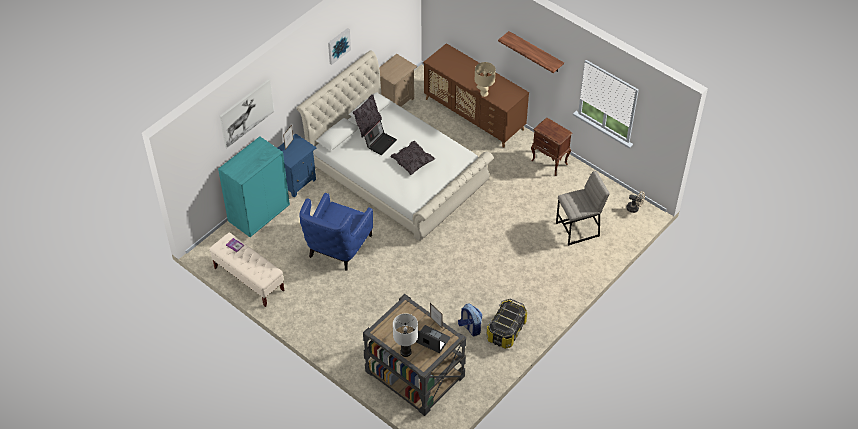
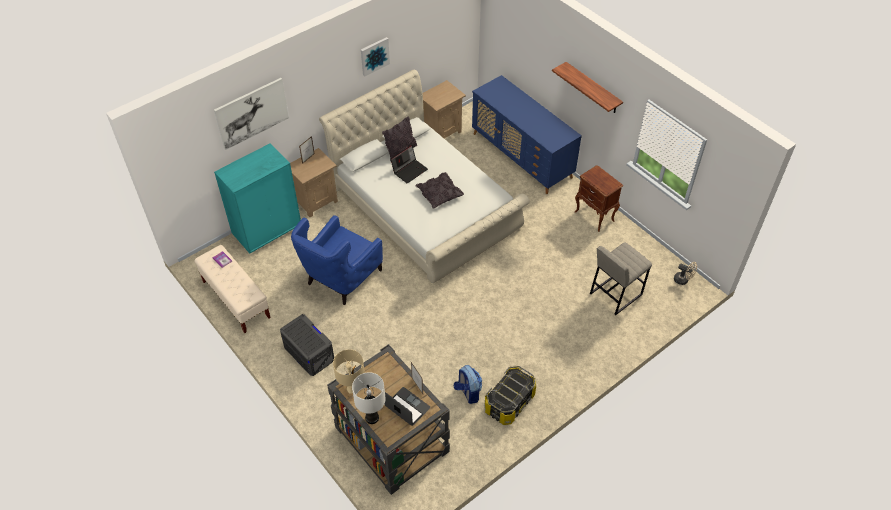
camera: 10 degrees right, 0 degrees up
blue nightstand [278,133,316,197] -> beige nightstand [290,148,338,217]
brown dresser [423,43,529,148] -> blue dresser [472,75,582,194]
beige table lamp [475,62,496,97] -> beige table lamp moved to [333,350,365,394]
grey chair [556,171,609,245] -> grey chair turned 150 degrees clockwise [590,242,652,315]
none -> grey storage box [280,314,334,376]

